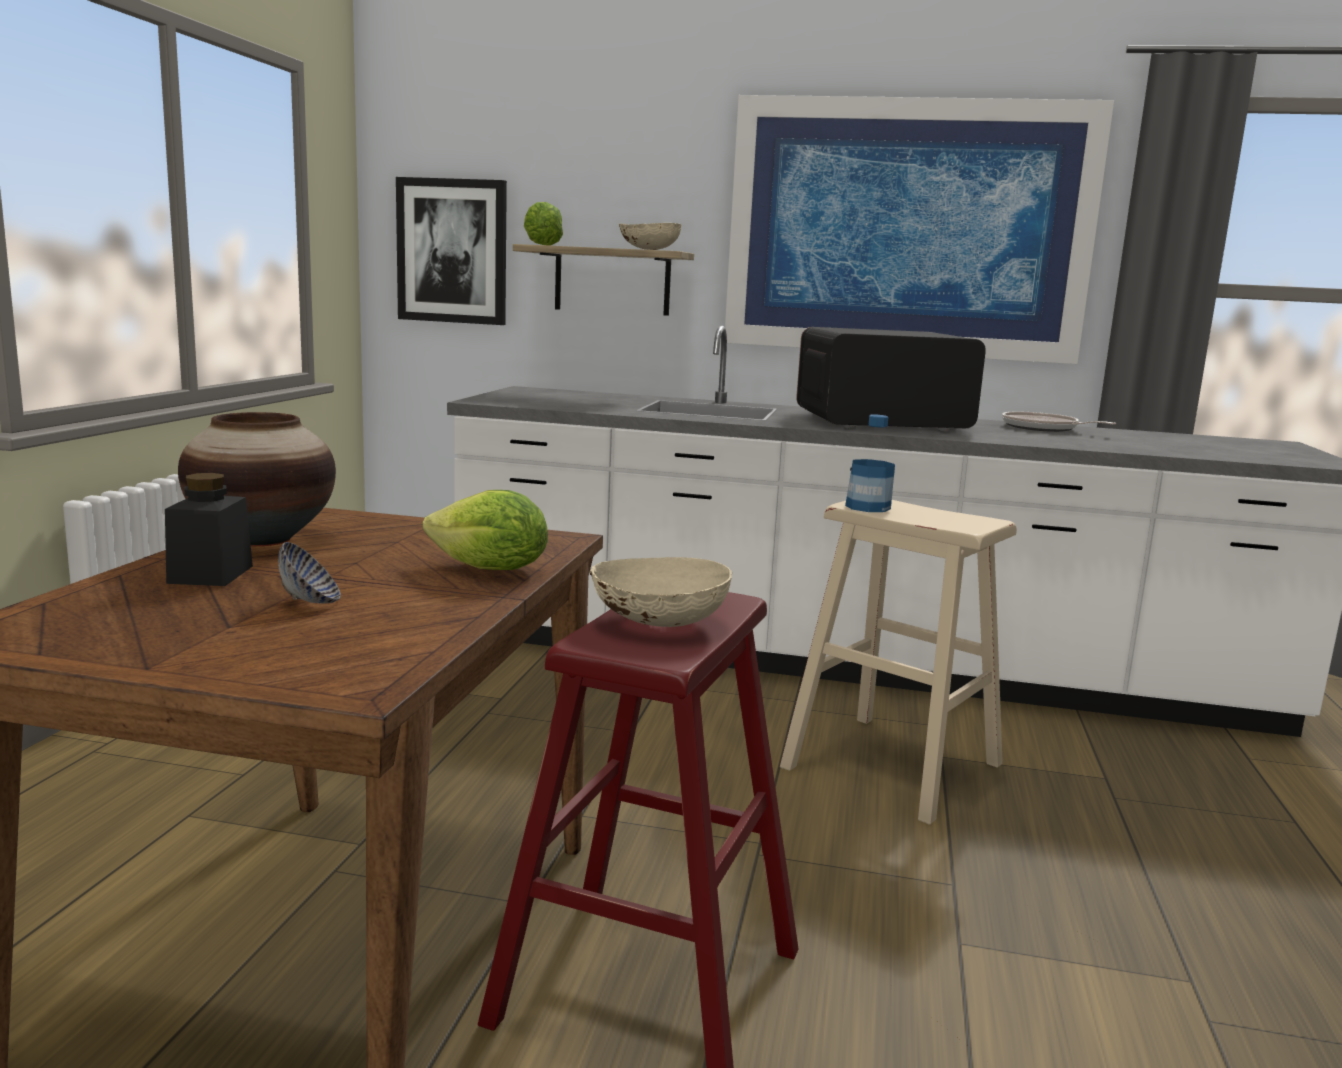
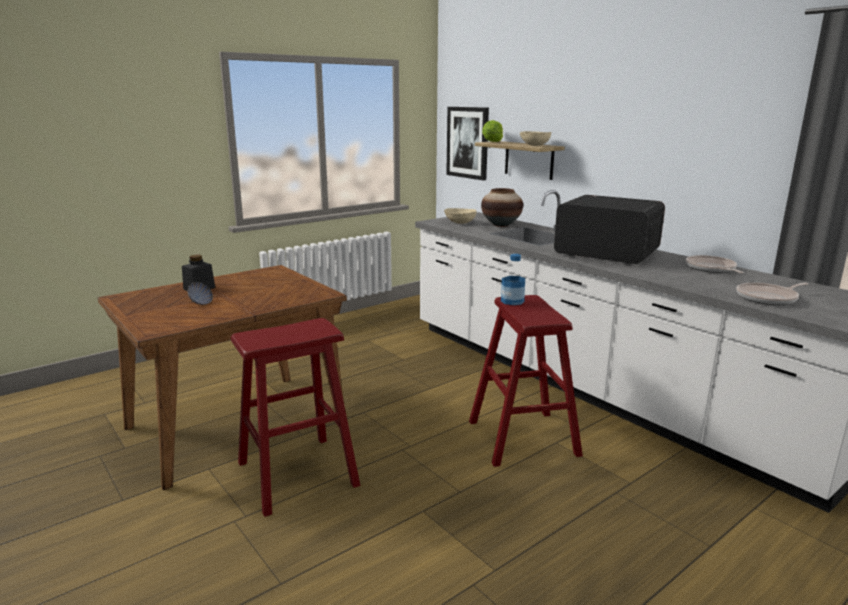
camera: 40 degrees right, 5 degrees up
vase [178,412,336,546] -> vase moved to [481,188,523,227]
lettuce [423,490,548,570] -> none
beige bowl [590,557,733,627] -> beige bowl moved to [444,208,476,224]
picture [725,95,1114,364] -> none
beige stool [780,500,1017,825] -> red stool [469,295,583,467]
none -> frying pan [736,283,808,305]

